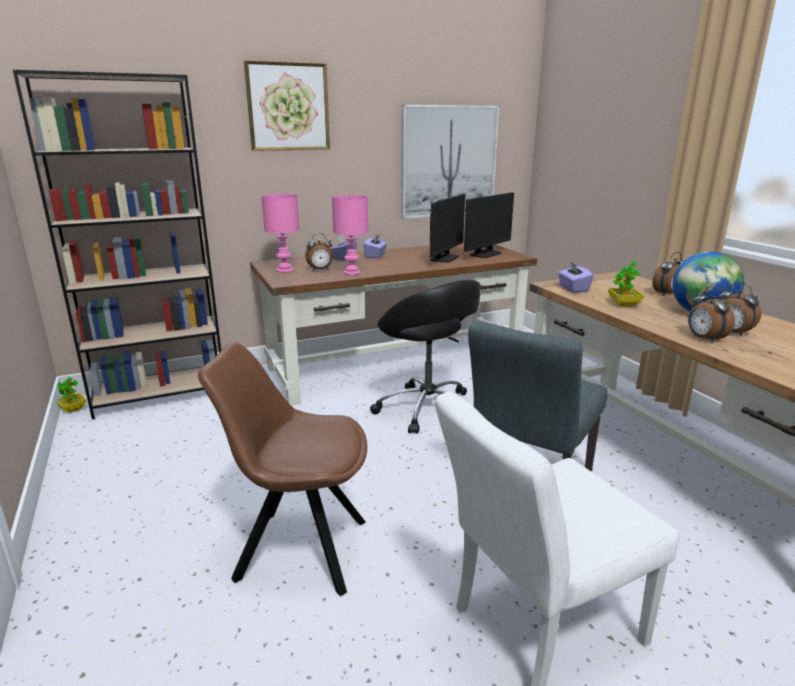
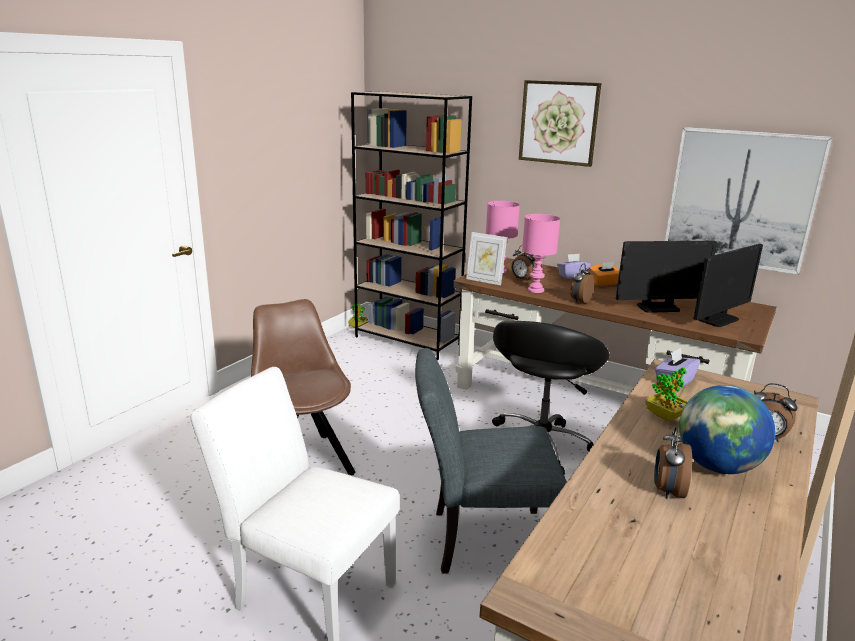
camera: 55 degrees right, 0 degrees up
purple tissue box [363,234,387,258] -> orange tissue box [588,262,620,286]
monitor [464,192,514,258] -> monitor turned 45 degrees counterclockwise [694,244,763,327]
alarm clock [688,286,735,343] -> alarm clock moved to [570,263,594,304]
none -> picture frame [466,232,507,285]

